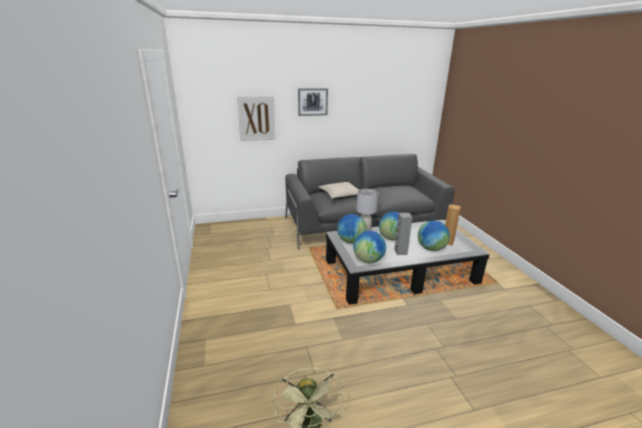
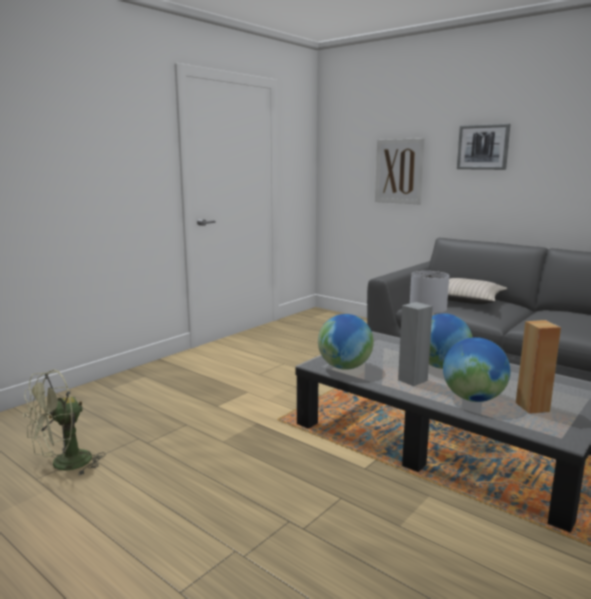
camera: 55 degrees right, 10 degrees down
globe [337,214,367,244] -> none

